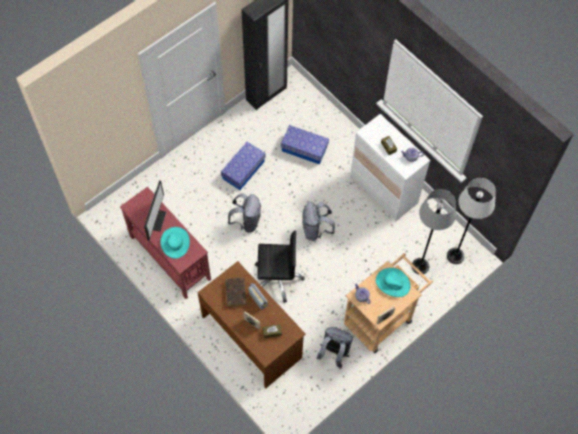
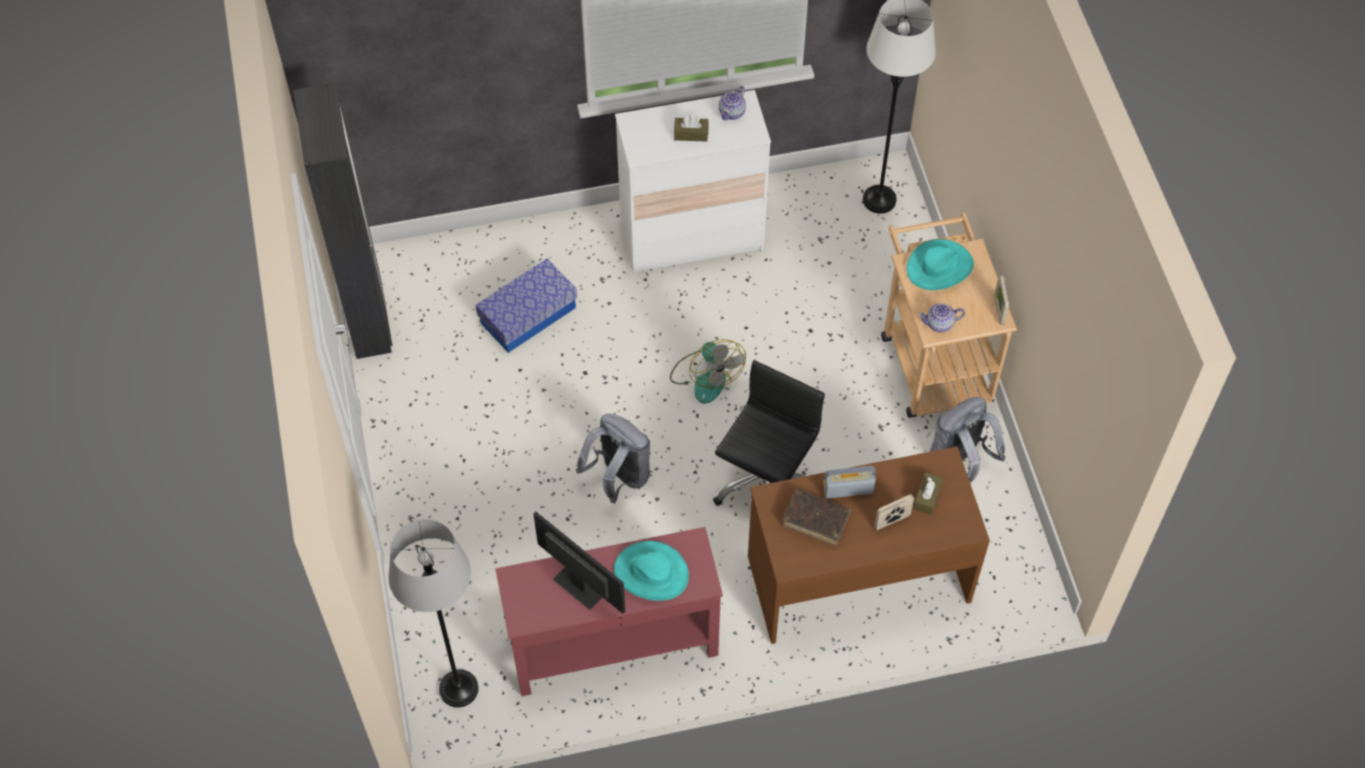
camera: 60 degrees left, 5 degrees down
storage box [221,142,266,190] -> none
grey backpack [302,202,335,241] -> fan [670,339,746,404]
grey floor lamp [412,189,456,275] -> grey floor lamp moved to [388,519,479,707]

